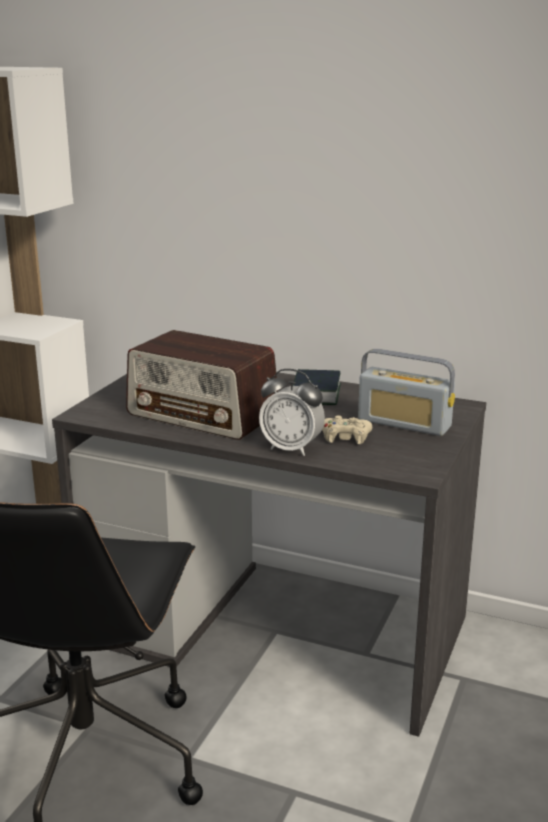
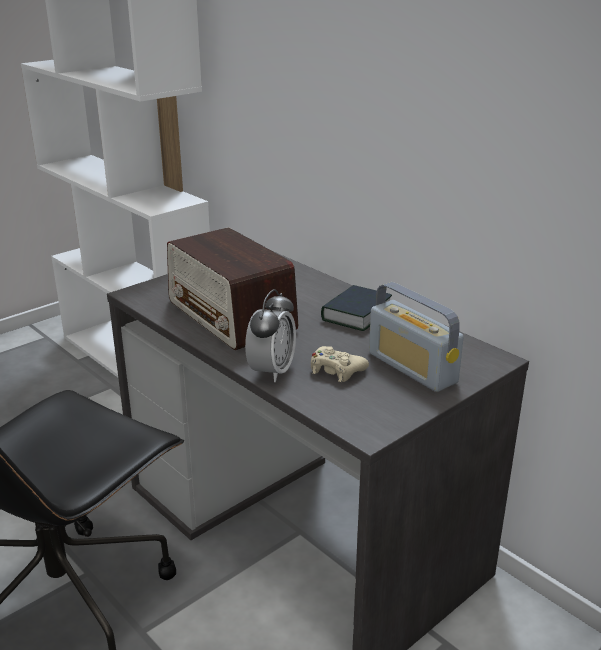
camera: 25 degrees right, 5 degrees up
alarm clock [259,369,325,456] -> alarm clock turned 120 degrees counterclockwise [245,289,296,382]

